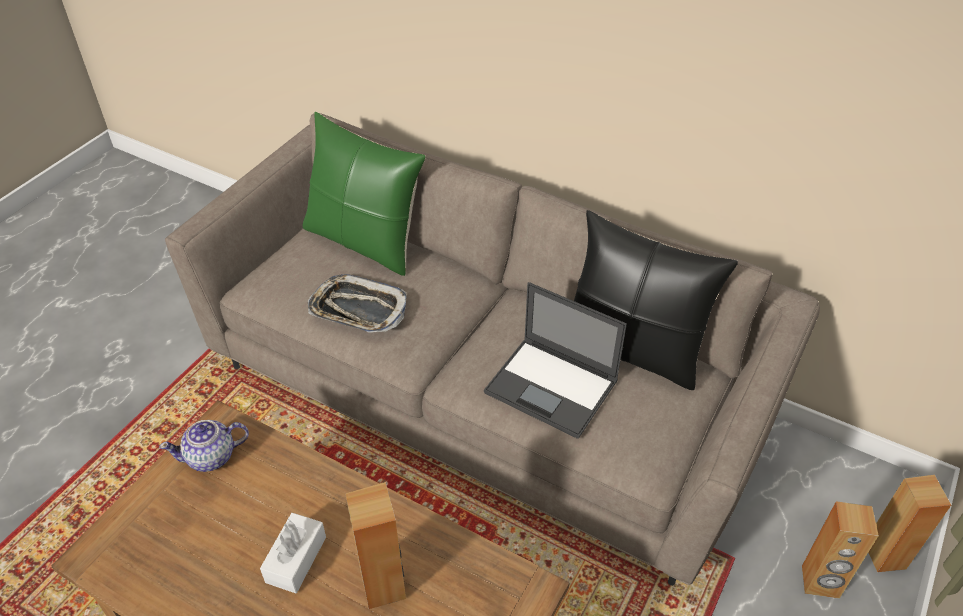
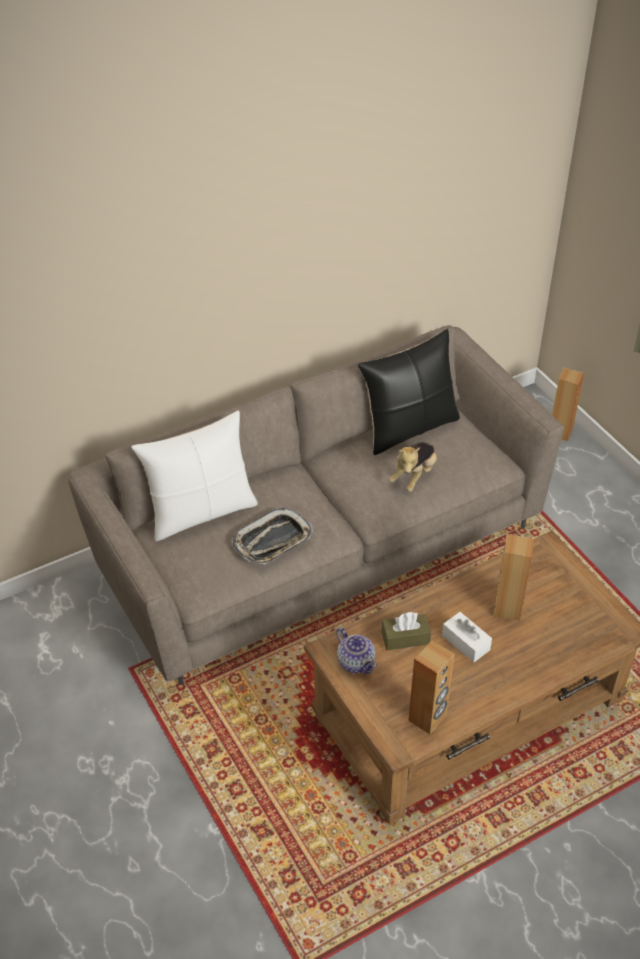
camera: 60 degrees left, 0 degrees up
teapot [159,420,249,472] -> teapot turned 45 degrees counterclockwise [336,627,377,674]
green pillow [303,112,425,276] -> white pillow [131,410,258,541]
laptop [484,282,627,439] -> plush toy [389,442,437,492]
brown speaker [802,501,879,599] -> brown speaker moved to [409,641,454,734]
none -> brown tissue box [382,612,431,650]

